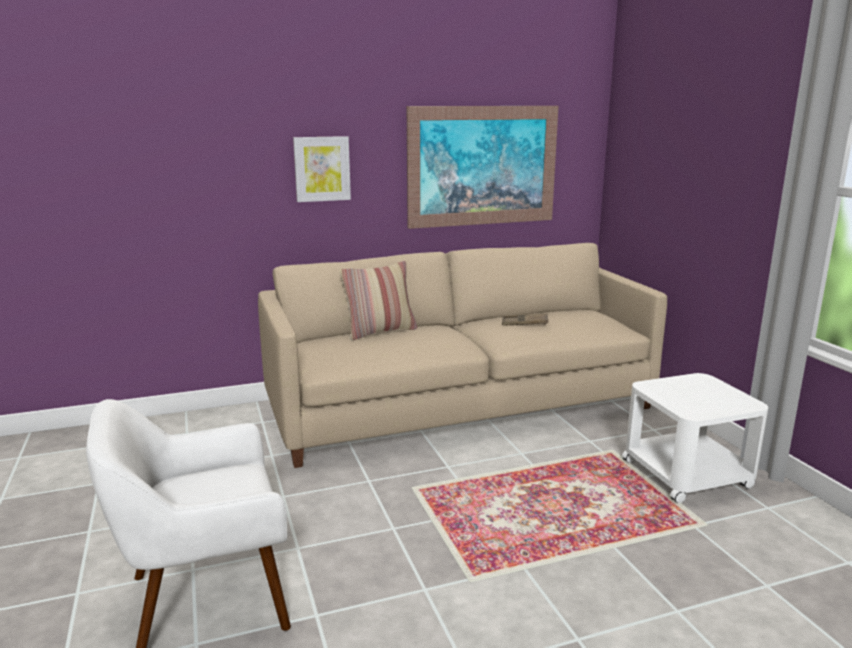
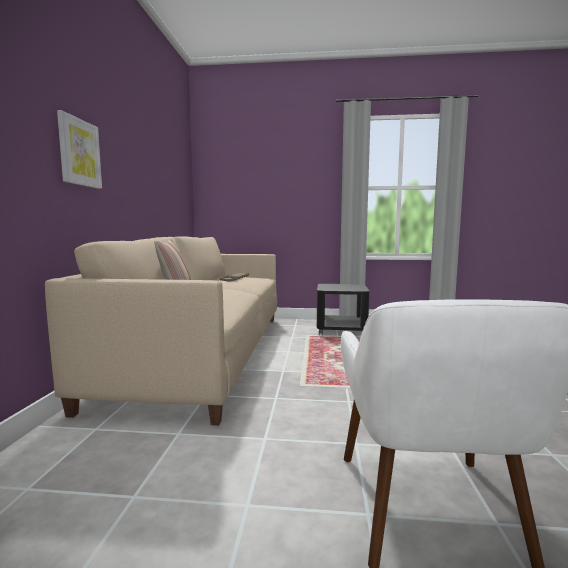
camera: 65 degrees left, 10 degrees down
picture [407,106,559,229] -> none
white side table [622,373,768,503] -> black side table [317,284,369,335]

